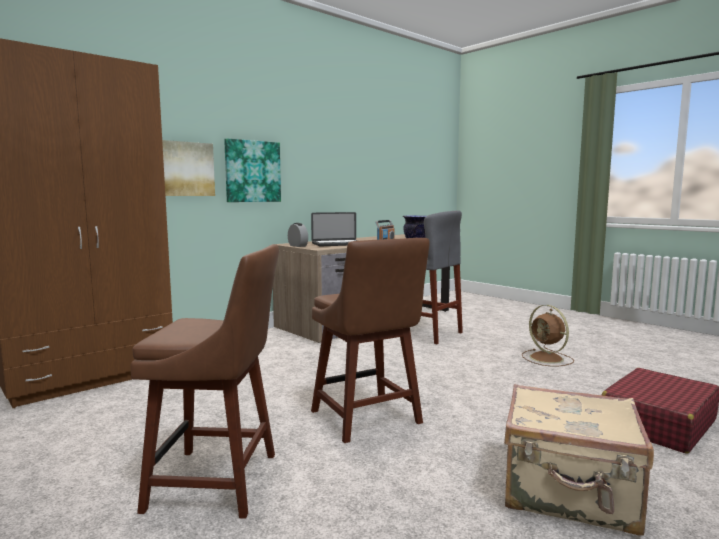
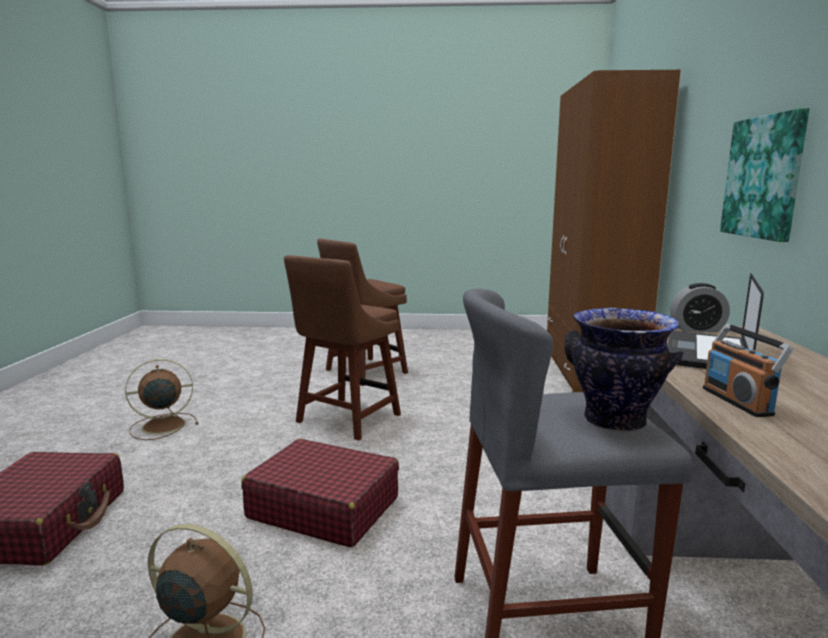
camera: 135 degrees right, 5 degrees up
picture [162,140,215,196] -> none
brown chair [311,238,430,443] -> brown chair turned 75 degrees counterclockwise [284,255,401,441]
beige suitcase [504,384,654,536] -> brown fan [125,359,198,440]
none -> red suitcase [241,439,399,548]

